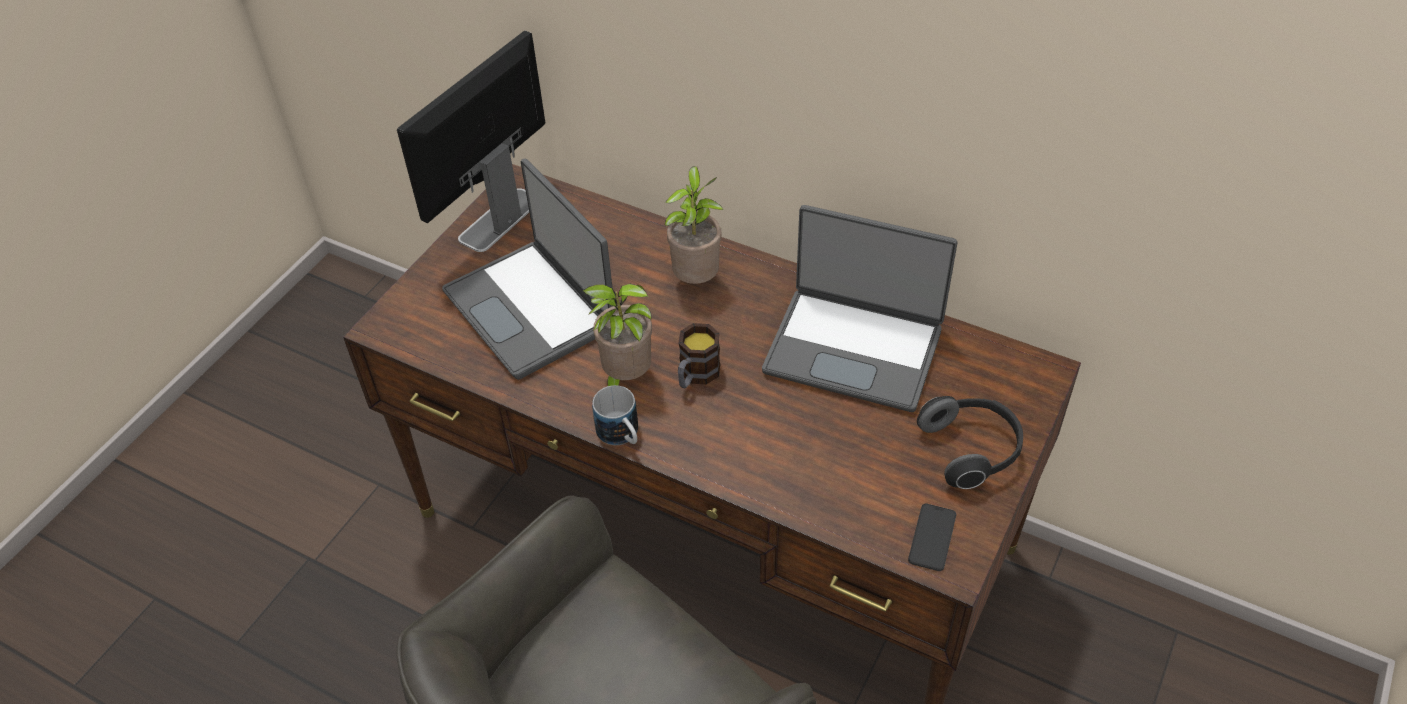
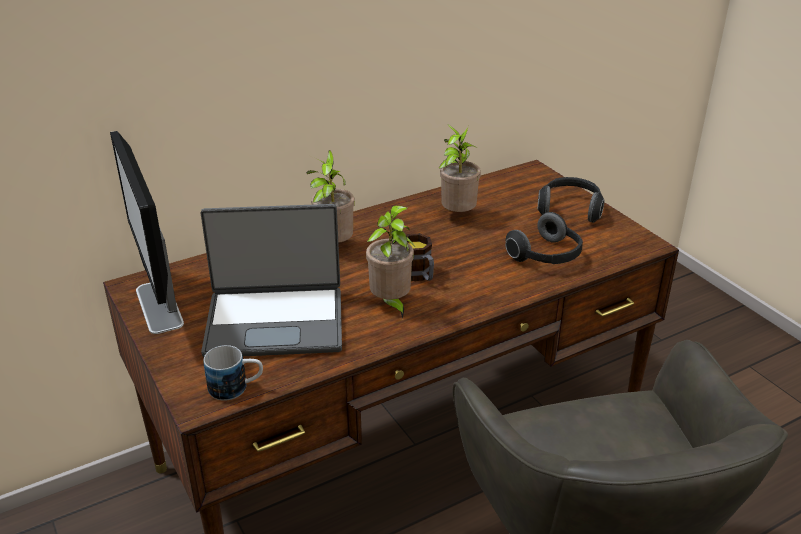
camera: 60 degrees left, 15 degrees down
mug [592,385,638,445] -> mug moved to [203,345,263,401]
laptop [762,205,958,412] -> potted plant [439,124,481,212]
phone [908,504,956,571] -> none
none -> headphones [505,212,583,264]

